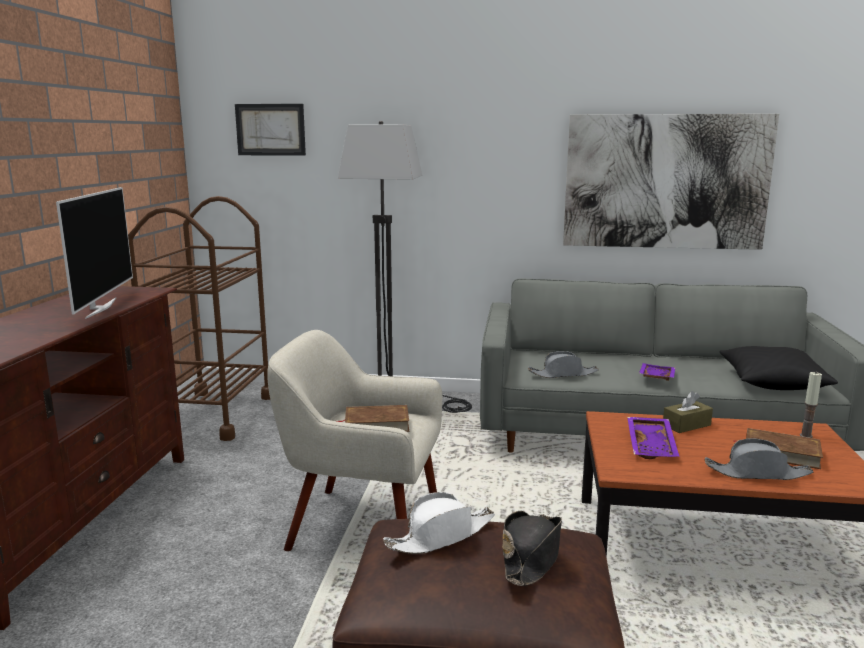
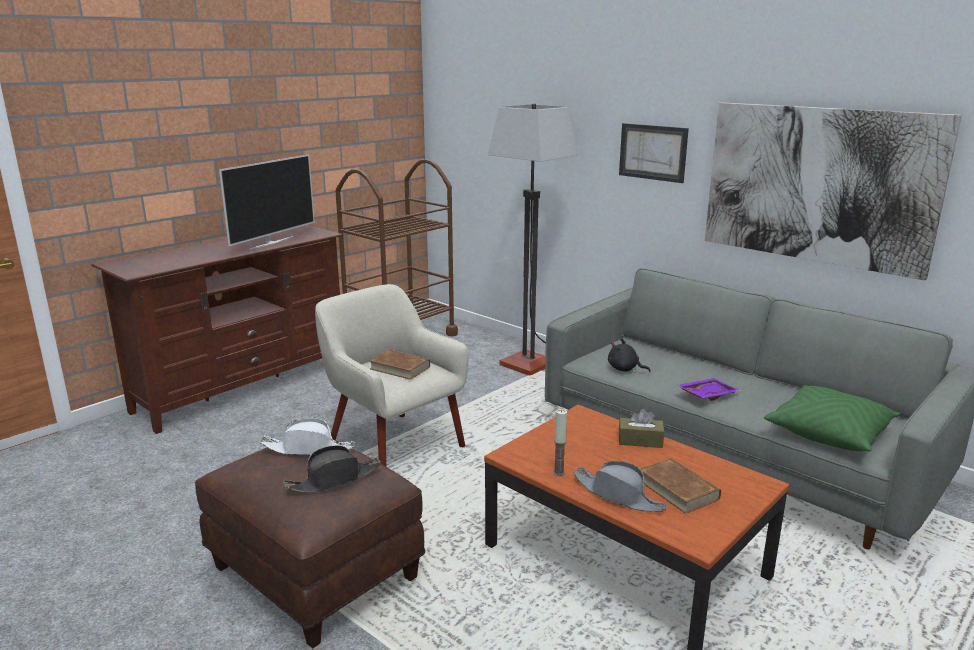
camera: 35 degrees right, 5 degrees up
picture [235,104,306,156] -> picture moved to [619,123,689,183]
grey hat [528,351,599,378] -> black plush toy [608,338,651,373]
purple tray [627,417,680,459] -> none
black pillow [719,346,838,390] -> green pillow [764,385,900,452]
candle [800,372,822,438] -> candle moved to [553,409,567,476]

